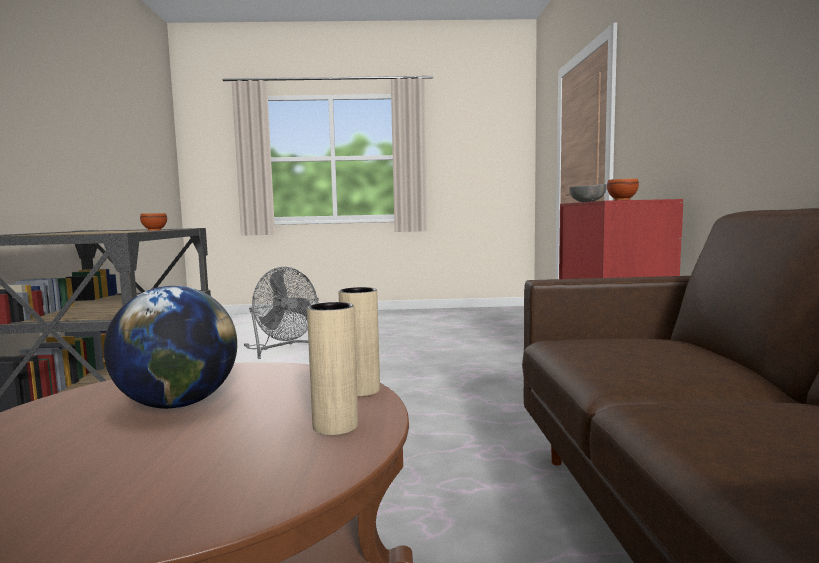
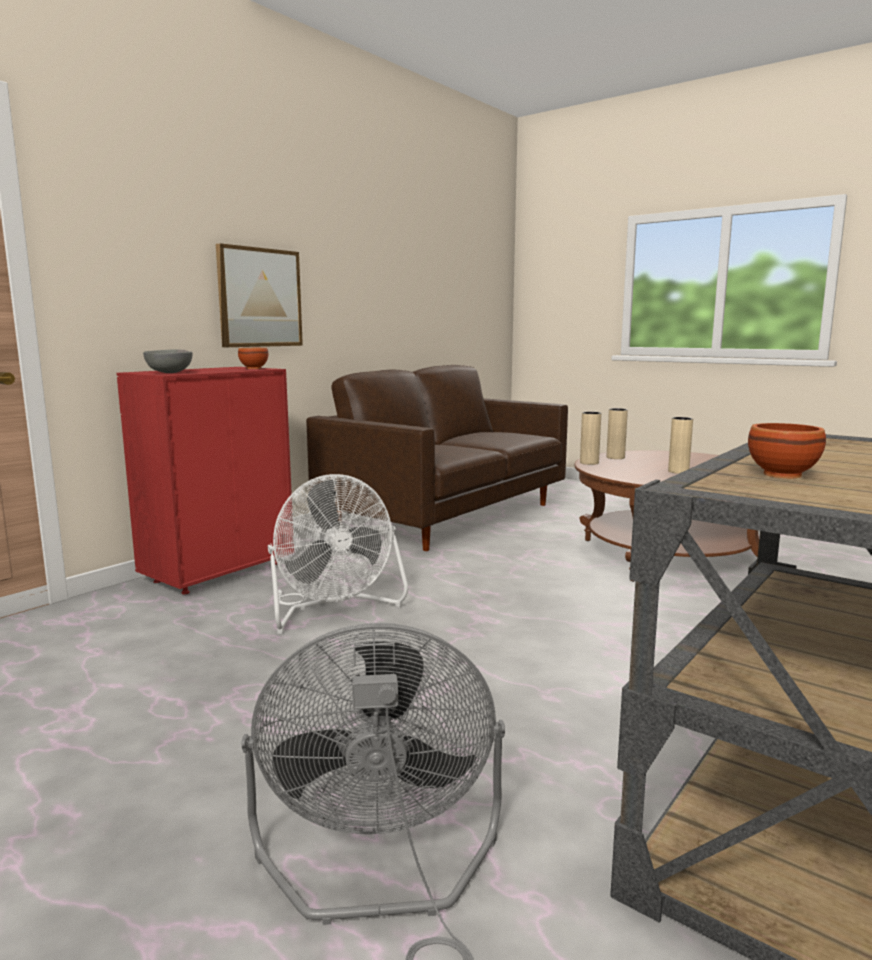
camera: 140 degrees left, 5 degrees up
globe [103,286,237,409] -> beige vase [668,417,693,474]
none -> picture [216,243,303,347]
none -> white fan [268,474,408,634]

